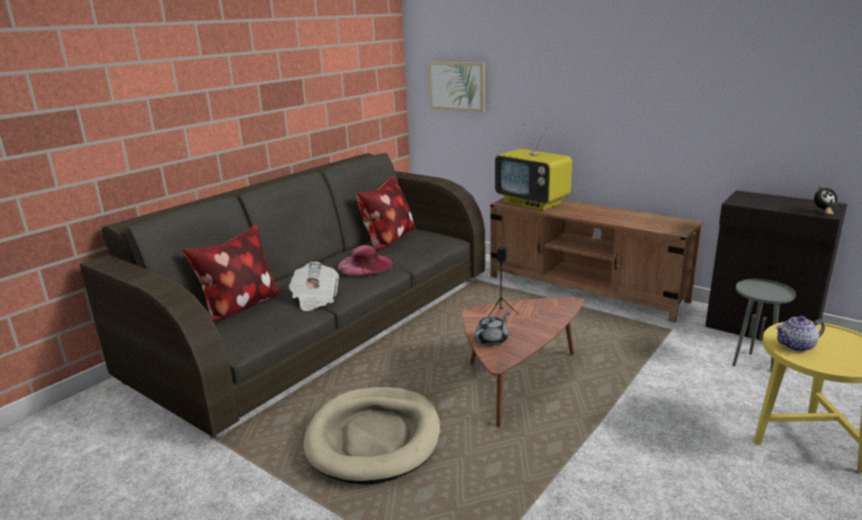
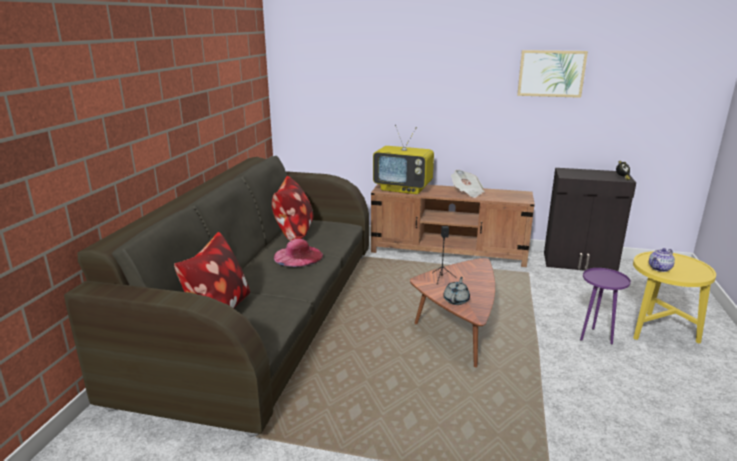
camera: 25 degrees left, 0 degrees up
newspaper [289,262,340,311] -> newspaper moved to [451,170,485,198]
beige dog bed [303,387,440,484] -> none
picture [429,62,485,112] -> picture moved to [517,50,588,98]
grey side table [733,279,796,371] -> none
none -> purple side table [580,268,631,344]

